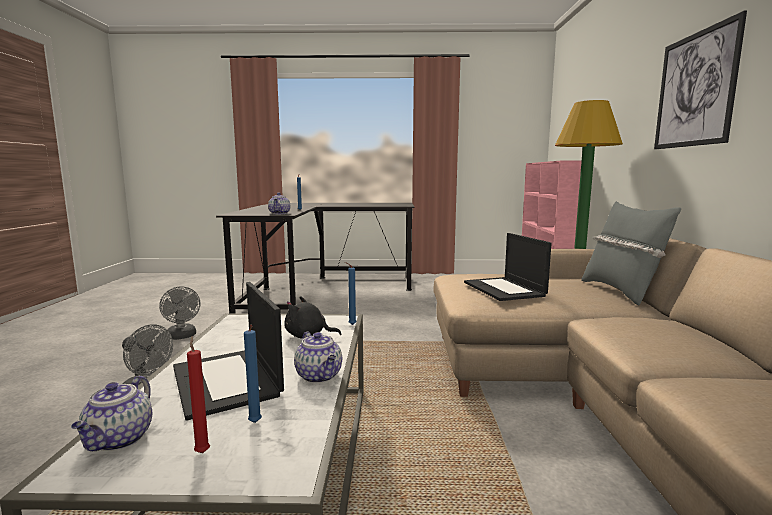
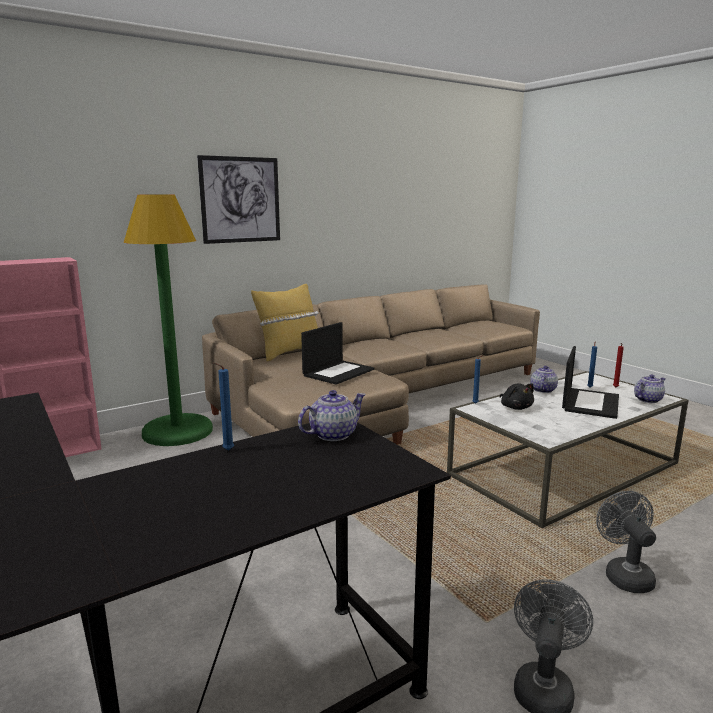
camera: 125 degrees left, 5 degrees up
grey pillow [581,201,681,305] -> yellow pillow [251,284,319,361]

